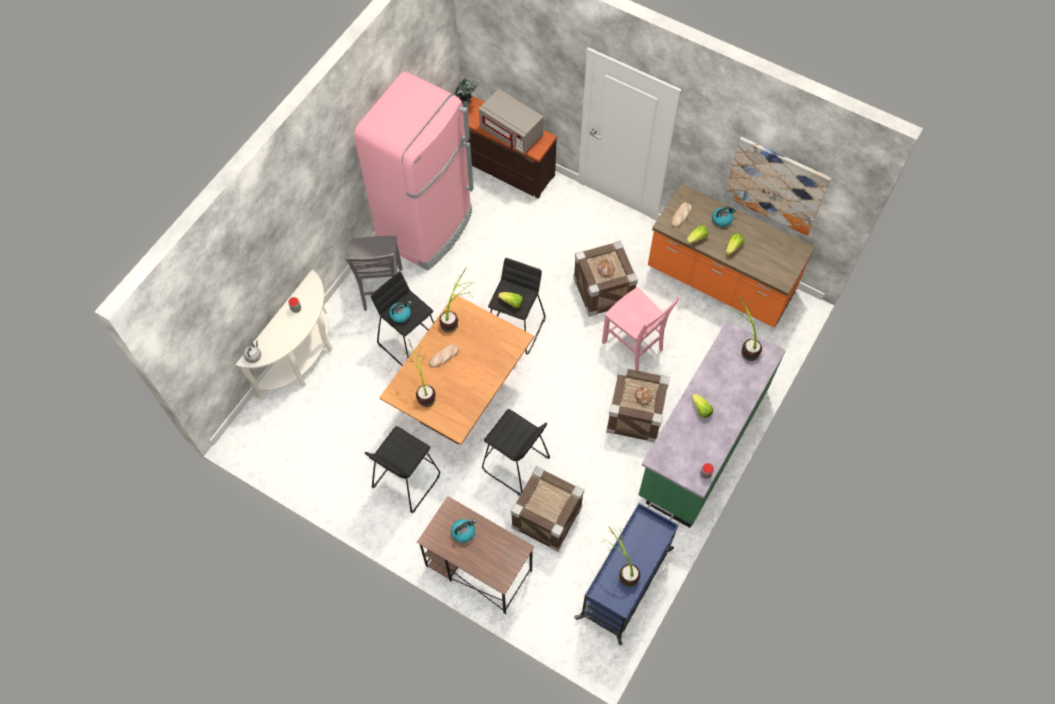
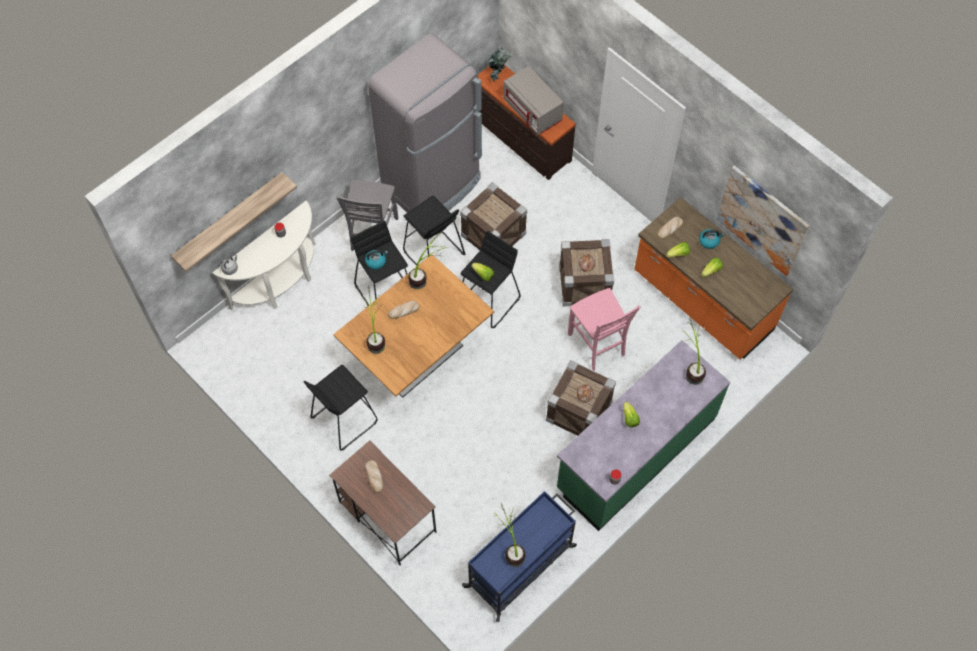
camera: 15 degrees right, 0 degrees up
pink fridge [354,72,474,270] -> grey fridge [368,33,482,213]
kettle [451,519,476,543] -> bread [365,460,383,493]
black stool [482,409,550,496] -> black stool moved to [403,196,465,265]
crate [511,466,584,552] -> crate moved to [460,182,527,250]
none -> shelf [171,172,297,272]

